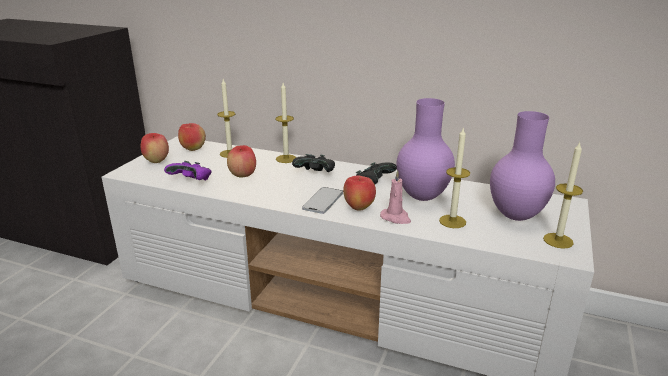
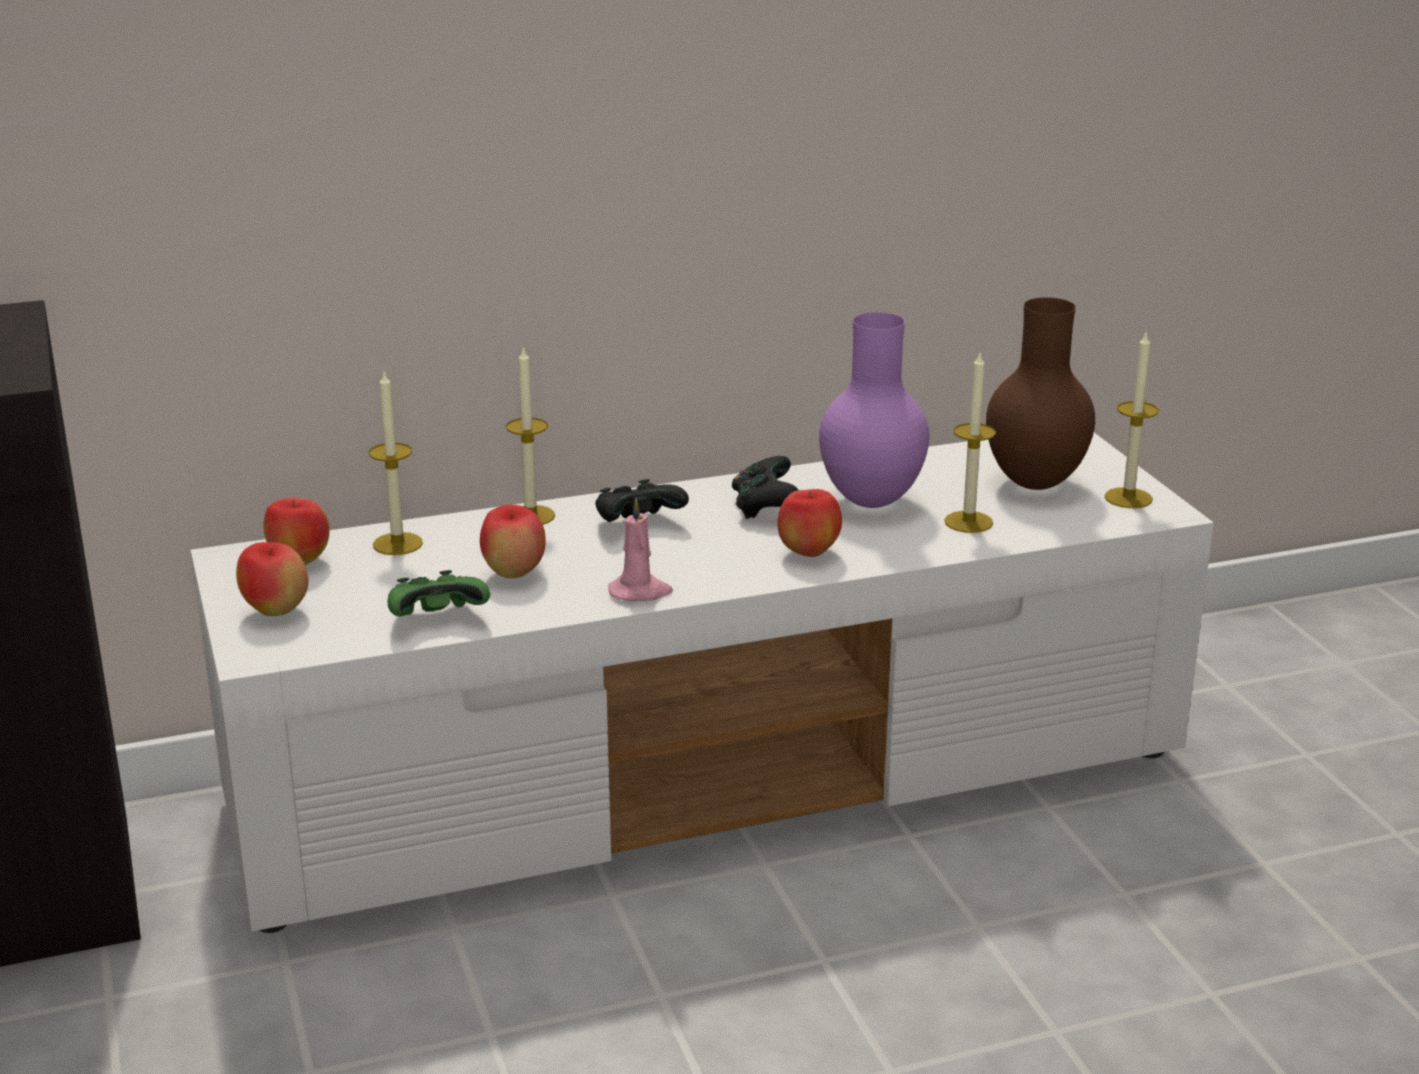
camera: 40 degrees left, 0 degrees up
purple game controller [164,161,212,180] -> green game controller [388,570,490,616]
phone [302,187,343,214] -> none
pink candle [380,170,411,224] -> pink candle moved to [608,497,673,601]
purple vase [490,111,555,221] -> brown vase [986,297,1095,490]

